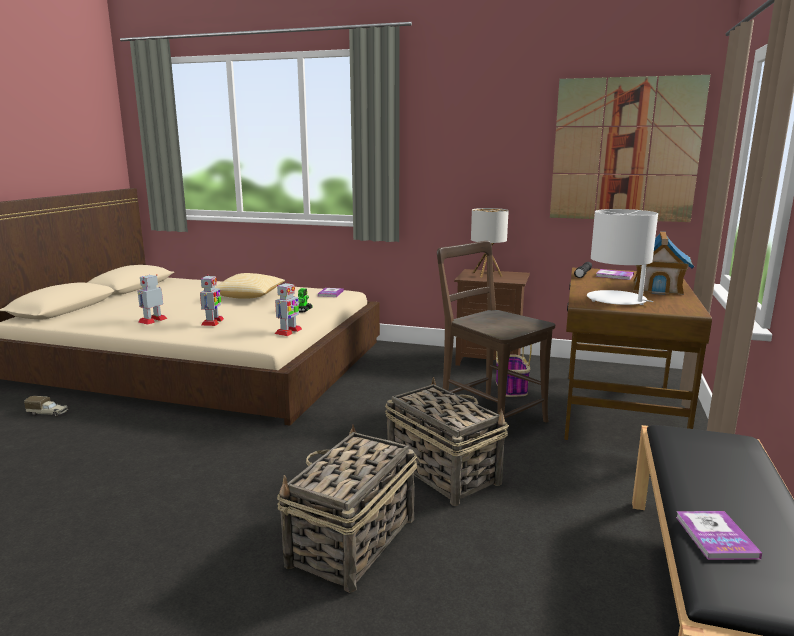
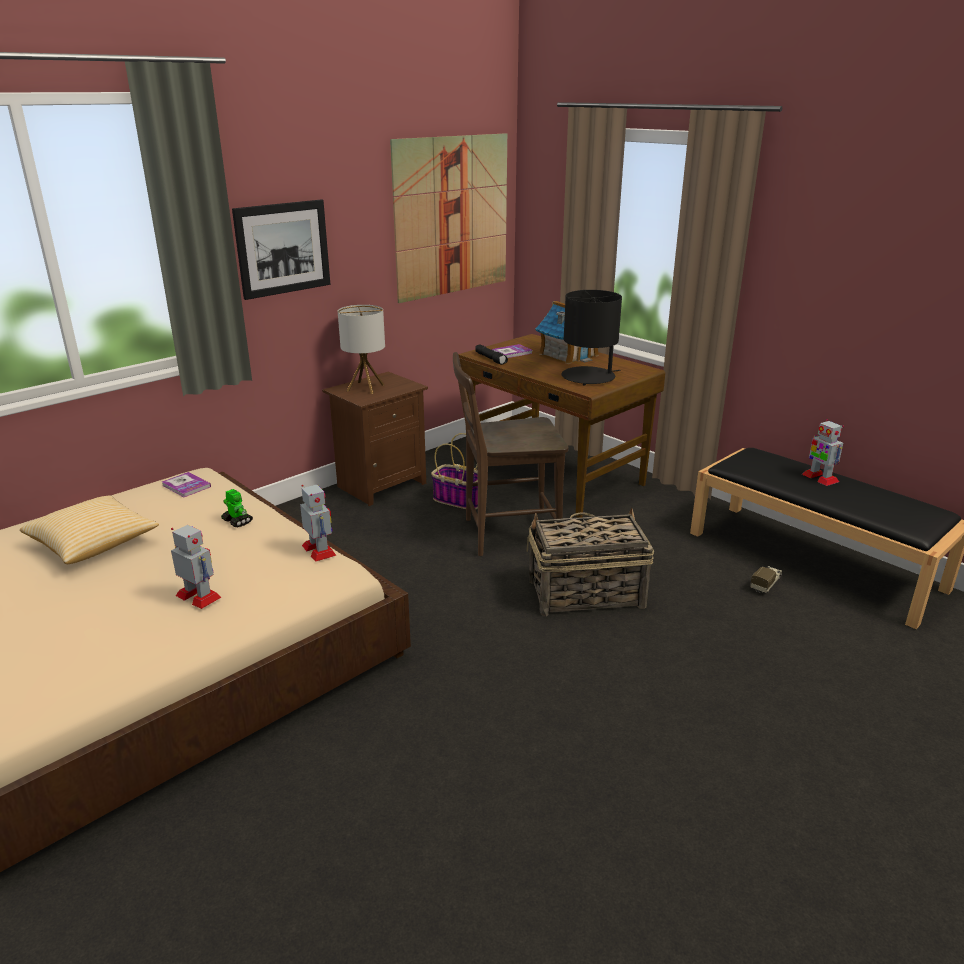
camera: 60 degrees left, 10 degrees up
toy truck [24,396,68,417] -> toy truck moved to [750,566,782,593]
toy robot [137,274,168,325] -> toy robot moved to [802,419,844,486]
basket [277,425,417,593] -> none
white table lamp [587,209,658,305] -> black table lamp [561,290,622,386]
book [676,511,762,560] -> none
none -> picture [232,199,330,300]

